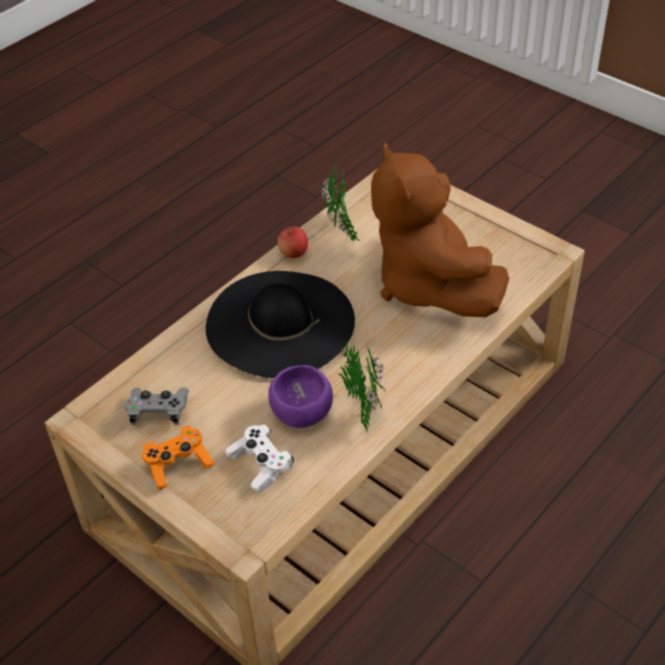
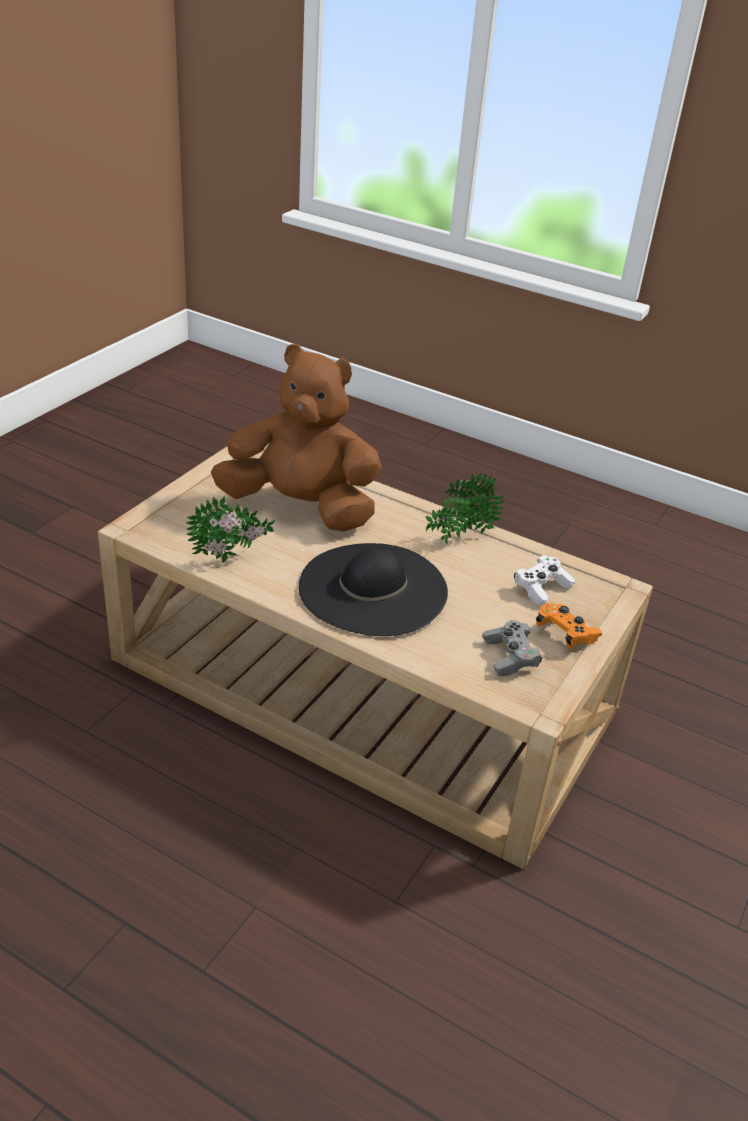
camera: 105 degrees left, 10 degrees down
purple bowl [268,365,333,428] -> none
apple [278,227,308,258] -> none
brown plush toy [371,142,509,317] -> brown plush toy turned 135 degrees counterclockwise [211,344,382,532]

